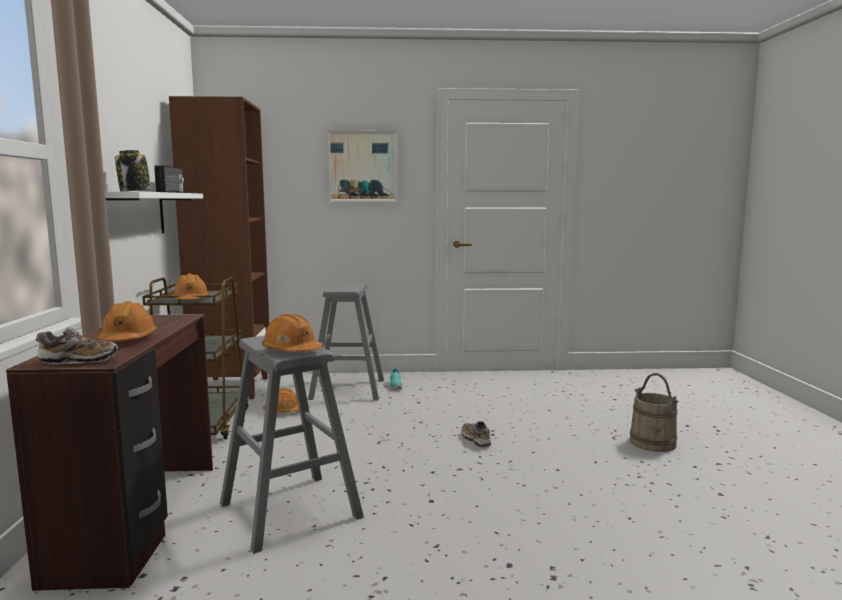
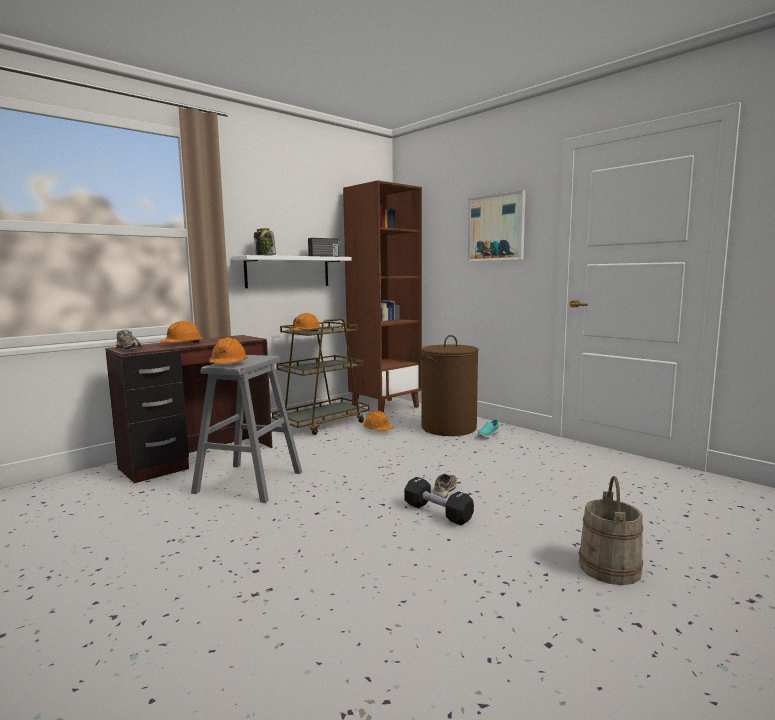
camera: 50 degrees right, 0 degrees up
grey stool [308,282,384,400] -> brown laundry basket [421,335,479,436]
none -> black dumbbell [404,477,474,525]

